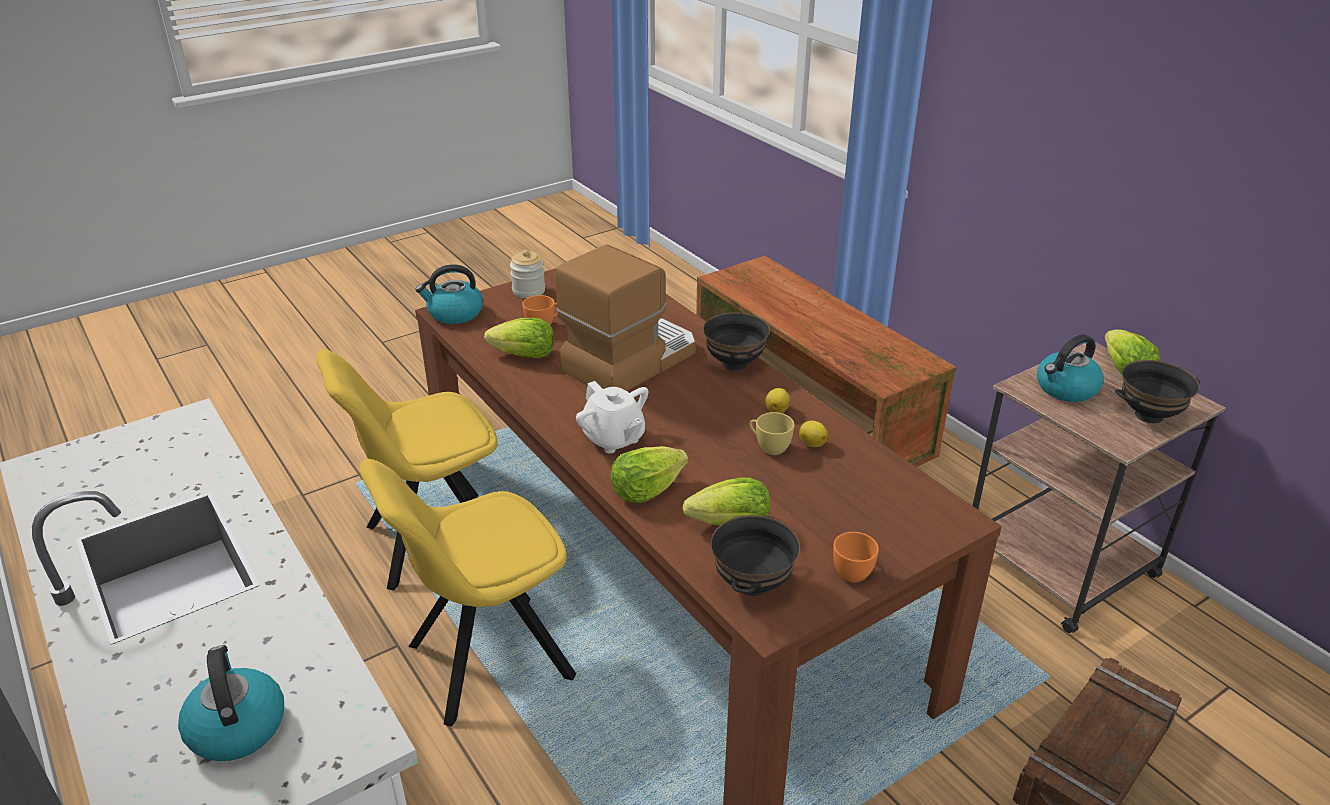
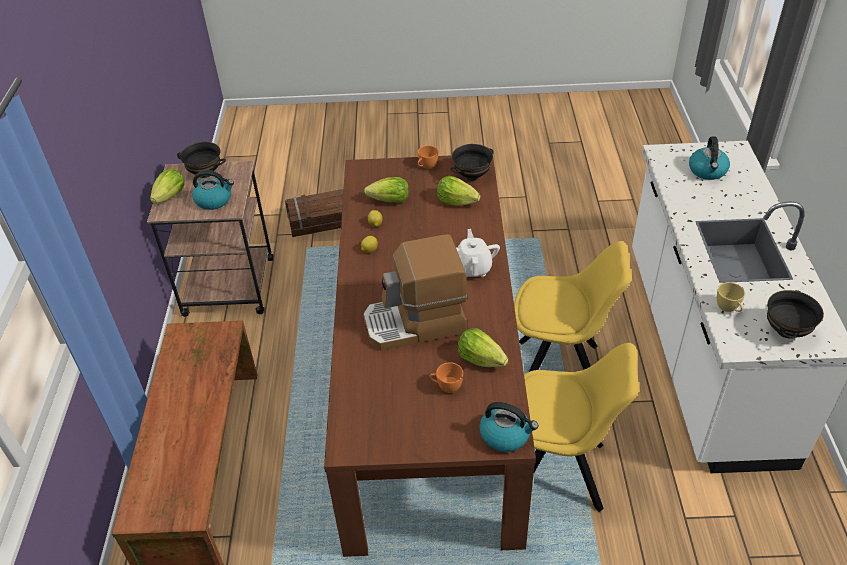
camera: 145 degrees left, 10 degrees up
jar [510,250,545,298] -> none
lettuce [611,446,688,503] -> lettuce moved to [364,177,409,203]
black bowl [703,312,770,370] -> black bowl moved to [767,290,824,338]
yellow cup [750,412,795,455] -> yellow cup moved to [717,282,745,312]

